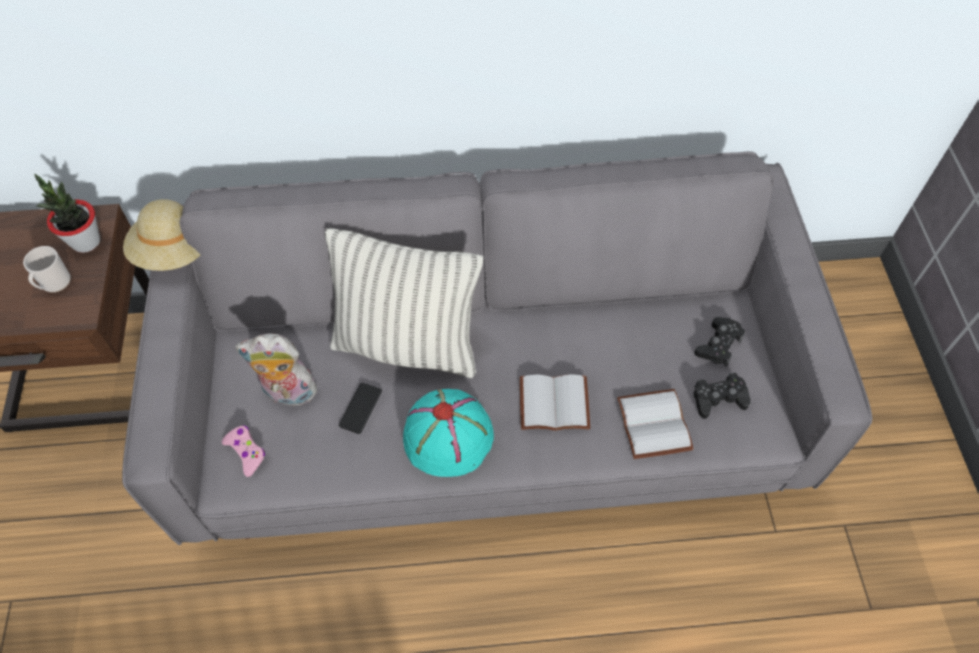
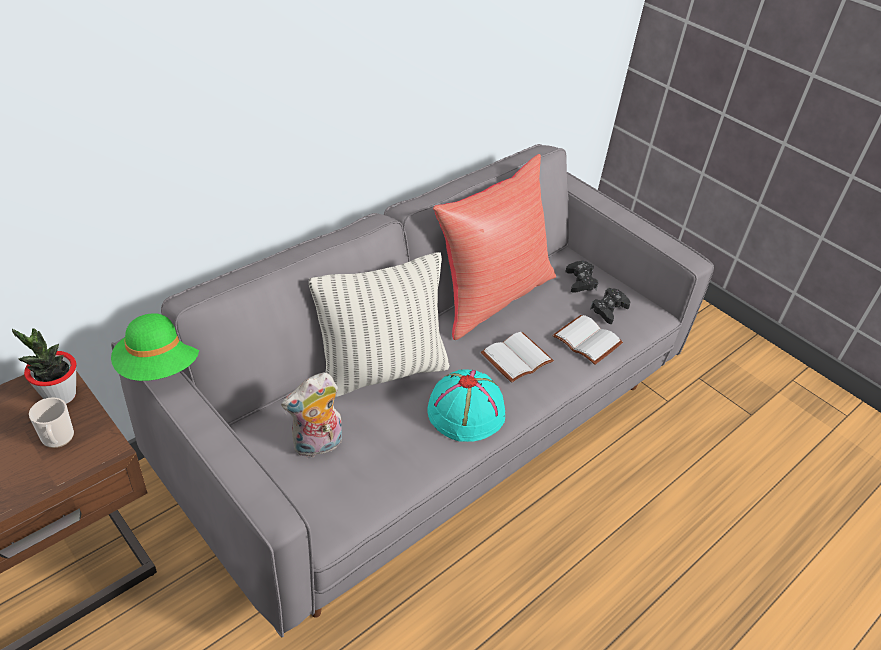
camera: 40 degrees left, 15 degrees down
beige hat [123,199,200,271] -> green hat [111,313,199,381]
pink game controller [222,425,265,477] -> none
phone [339,382,382,434] -> none
none -> red pillow [433,154,556,340]

